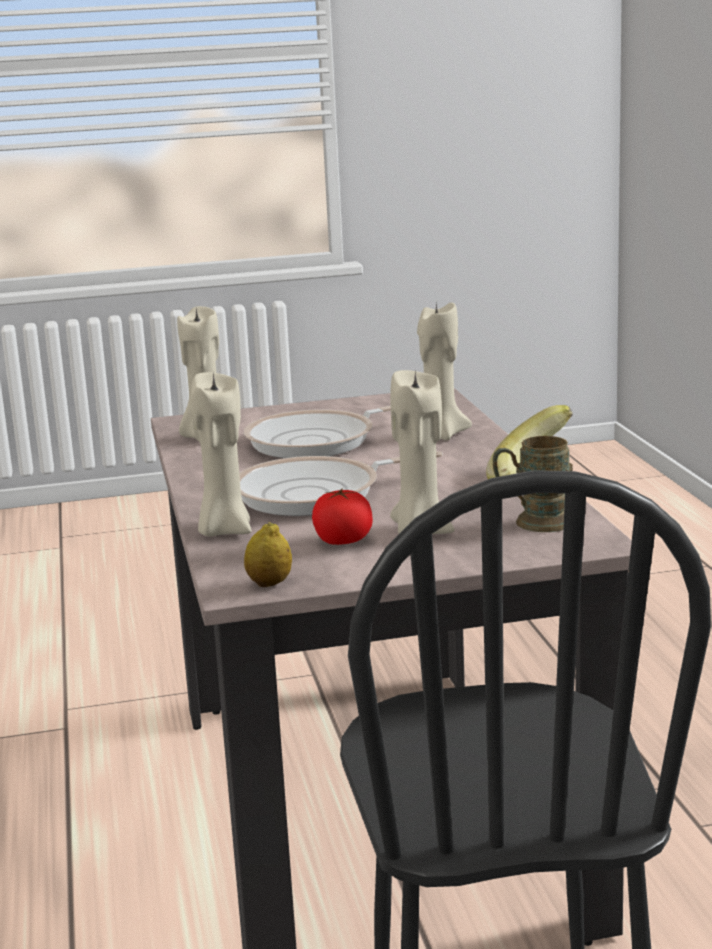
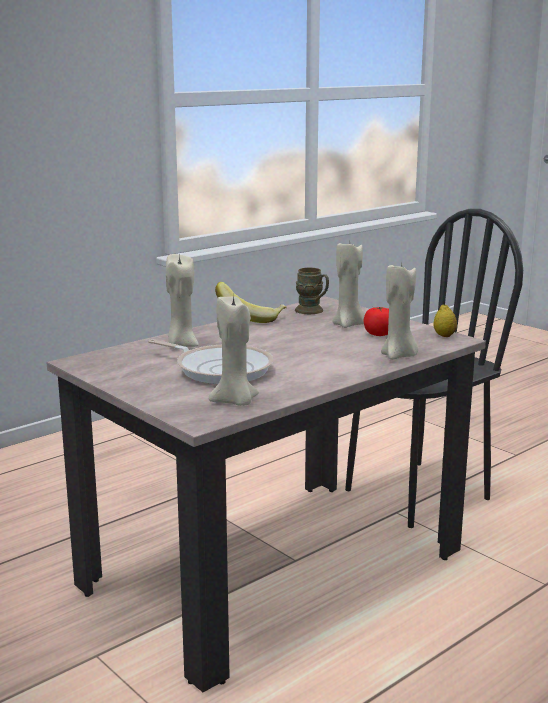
camera: 120 degrees left, 0 degrees up
frying pan [239,451,443,516] -> none

